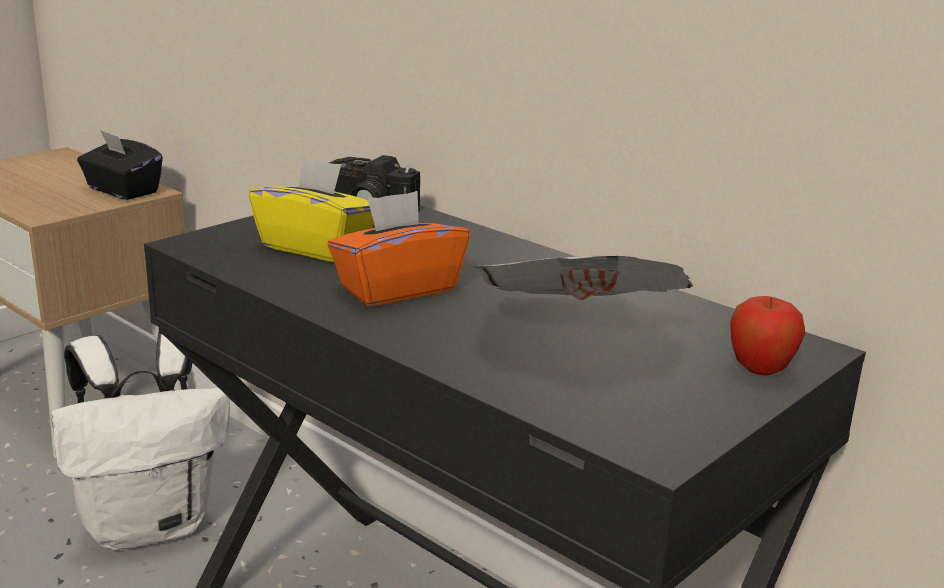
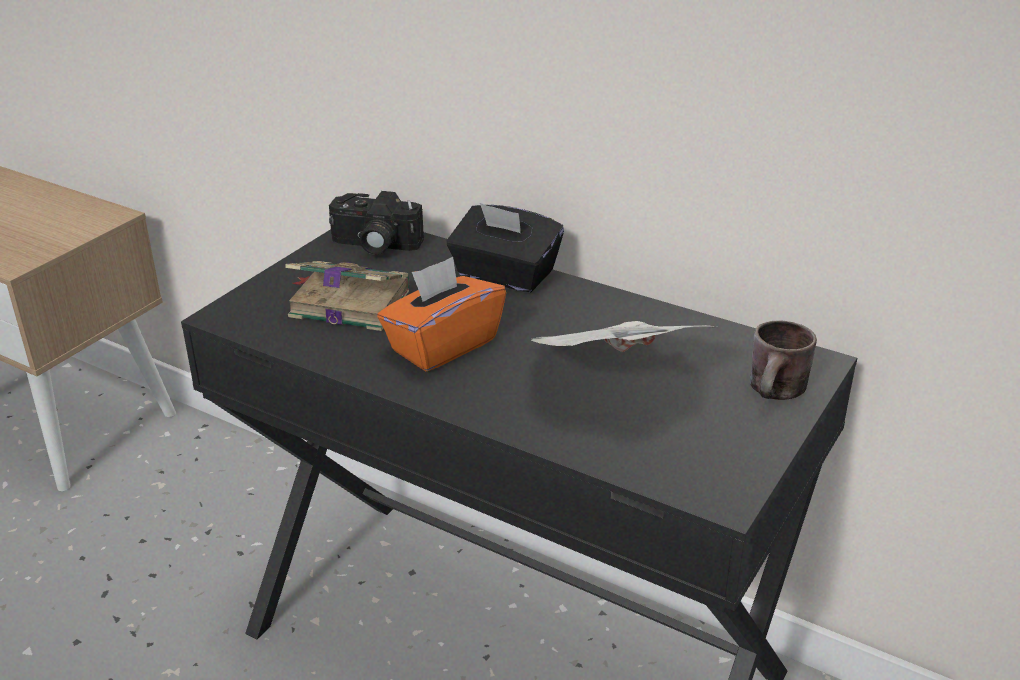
camera: 10 degrees left, 10 degrees up
white backpack [51,332,230,550] -> none
black tissue box [77,130,163,200] -> black tissue box moved to [447,203,564,292]
yellow tissue box [249,157,374,262] -> book [285,261,409,331]
apple [730,296,805,376] -> brown mug [750,321,817,400]

